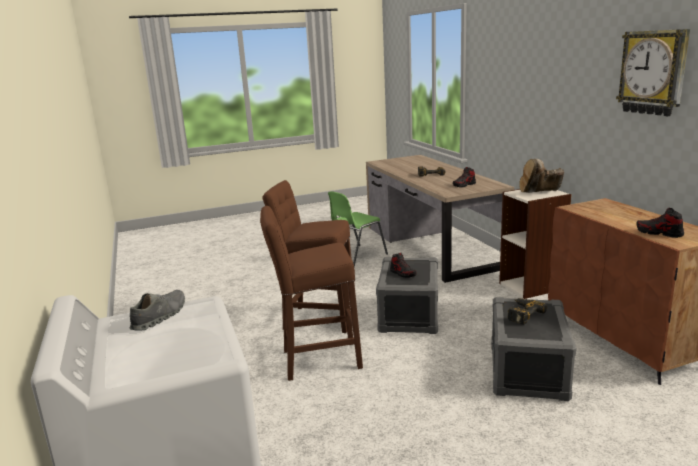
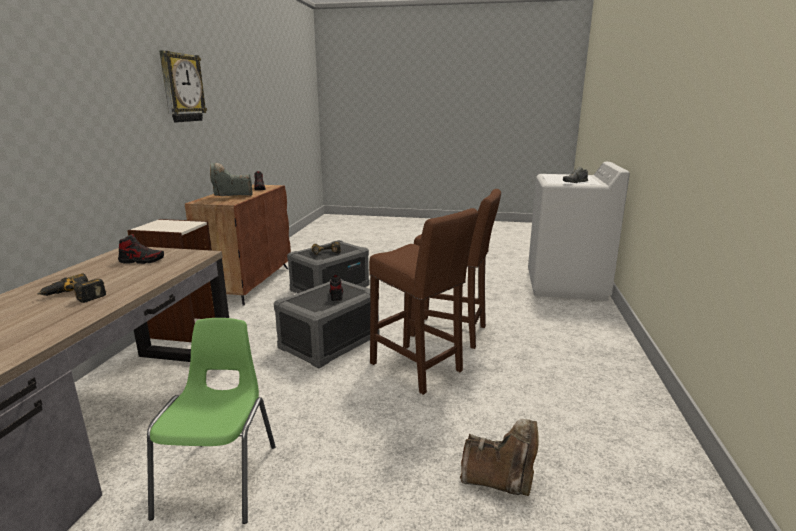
camera: 150 degrees left, 0 degrees up
green chair [328,191,388,267] -> green chair turned 75 degrees counterclockwise [147,318,276,524]
brown boot [519,159,564,193] -> brown boot moved to [460,419,539,496]
none -> grey boot [210,163,252,196]

